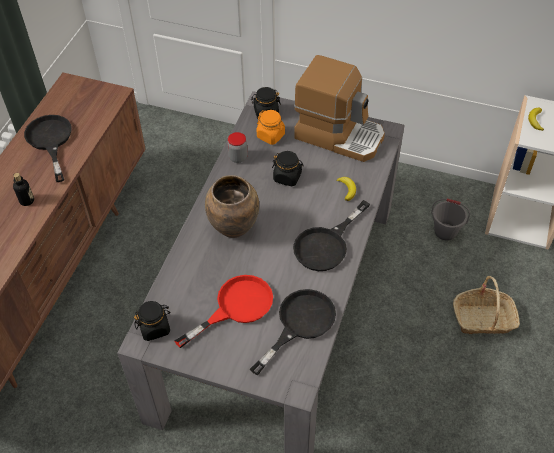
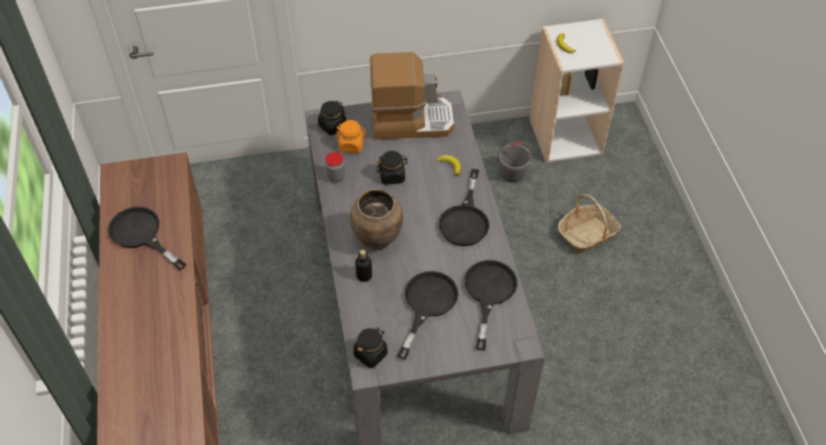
camera: 30 degrees left, 0 degrees up
bottle [13,173,34,206] -> bottle moved to [355,250,372,282]
red frying pan [174,275,273,348] -> black frying pan [397,271,459,359]

